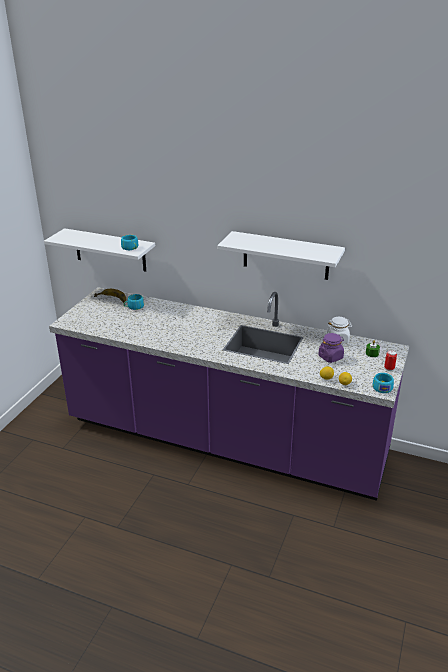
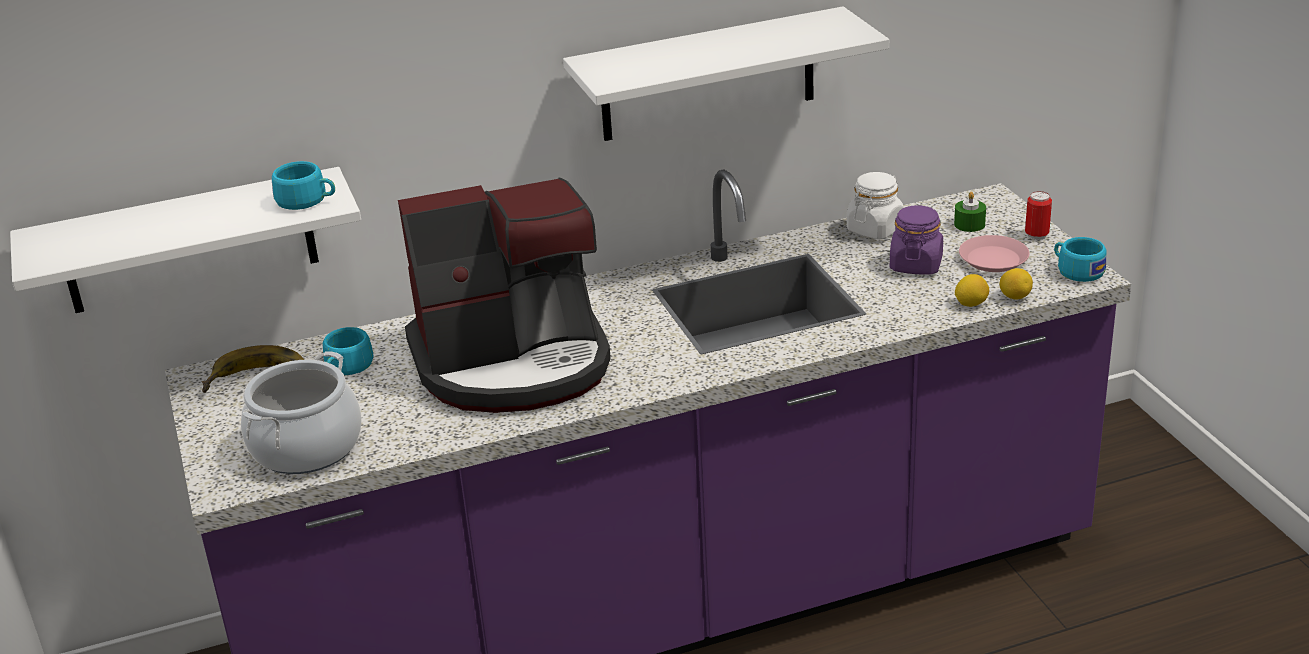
camera: 40 degrees left, 0 degrees up
none -> cooking pot [241,351,362,474]
none -> coffee machine [398,178,611,413]
none -> pink plate [959,235,1030,272]

